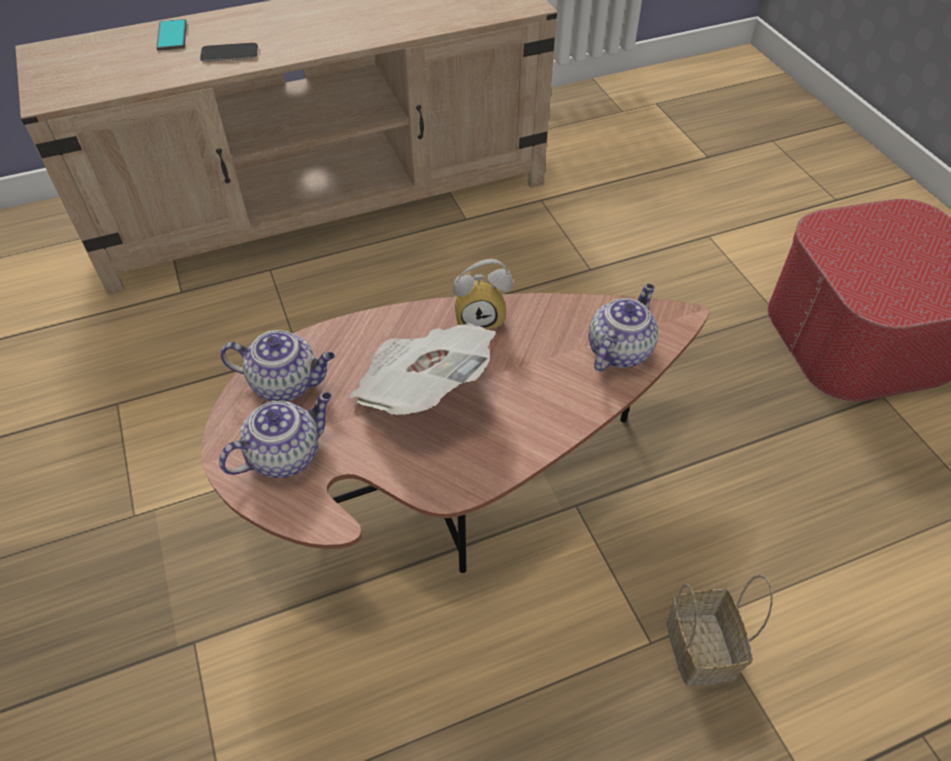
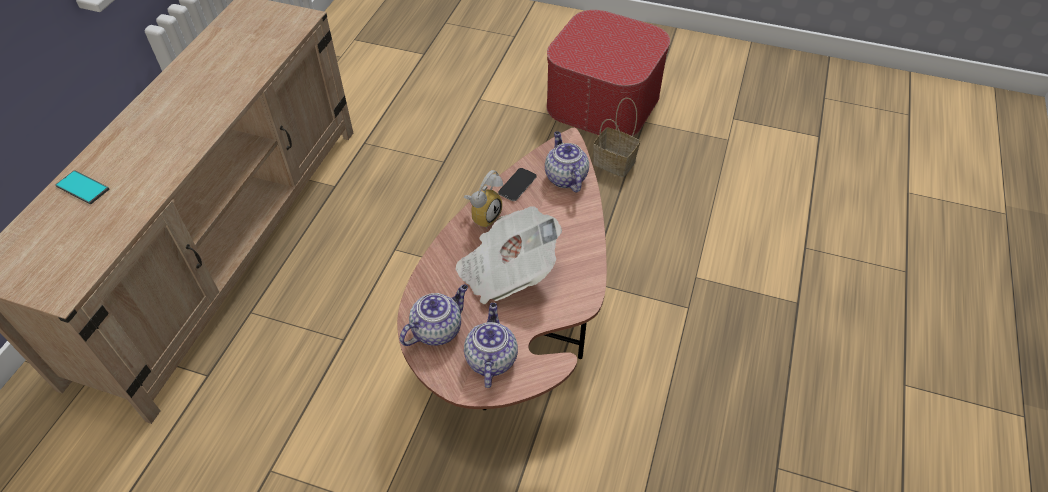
camera: 50 degrees left, 0 degrees up
phone [200,43,258,62] -> phone moved to [498,168,537,201]
basket [666,574,773,686] -> basket moved to [593,98,640,177]

